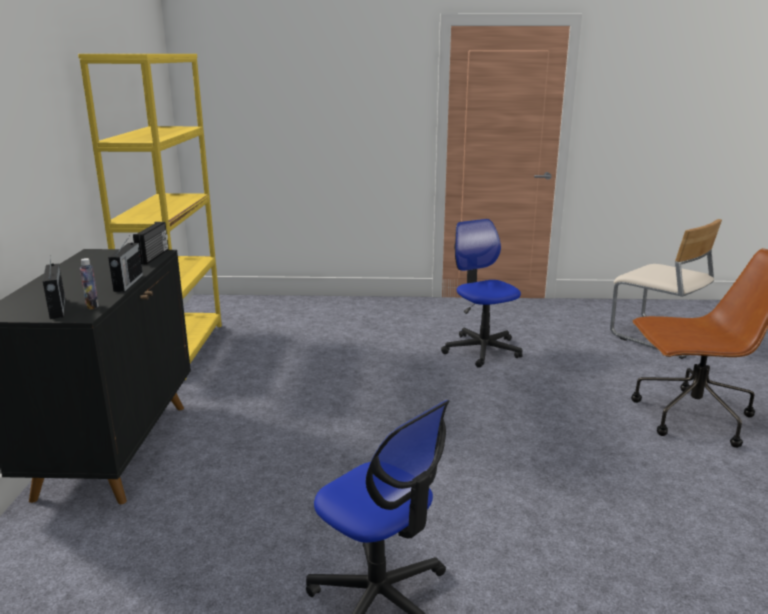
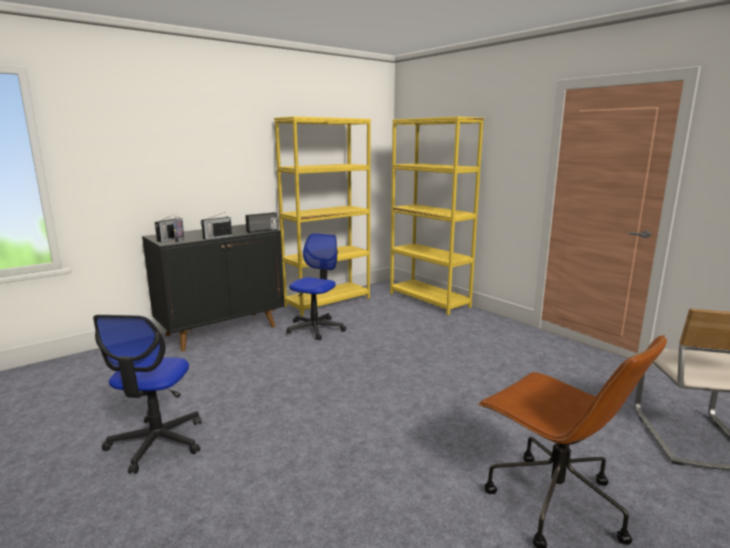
camera: 50 degrees right, 5 degrees down
office chair [441,219,523,368] -> office chair moved to [286,233,346,340]
none -> yellow bookcase [390,117,484,315]

